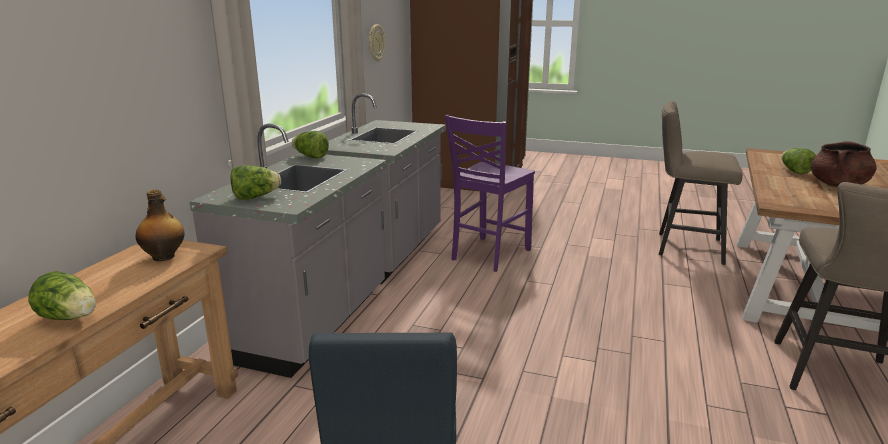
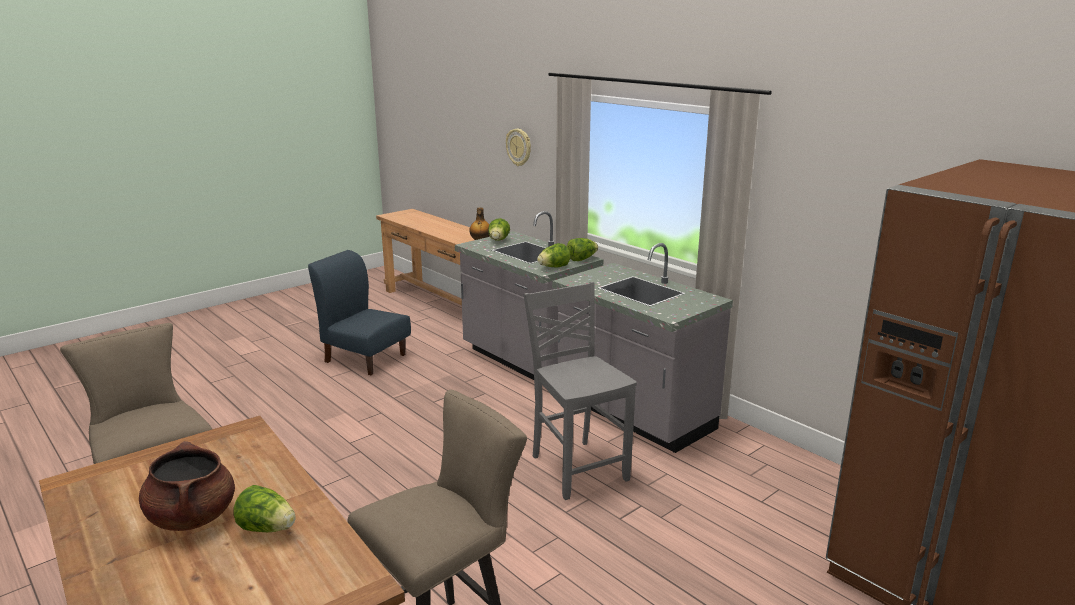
camera: 120 degrees right, 0 degrees up
lettuce [28,271,96,320] -> lettuce moved to [537,243,571,268]
wall clock [369,24,386,62] -> wall clock moved to [506,129,531,166]
purple chair [445,115,535,272] -> grey chair [523,282,637,500]

